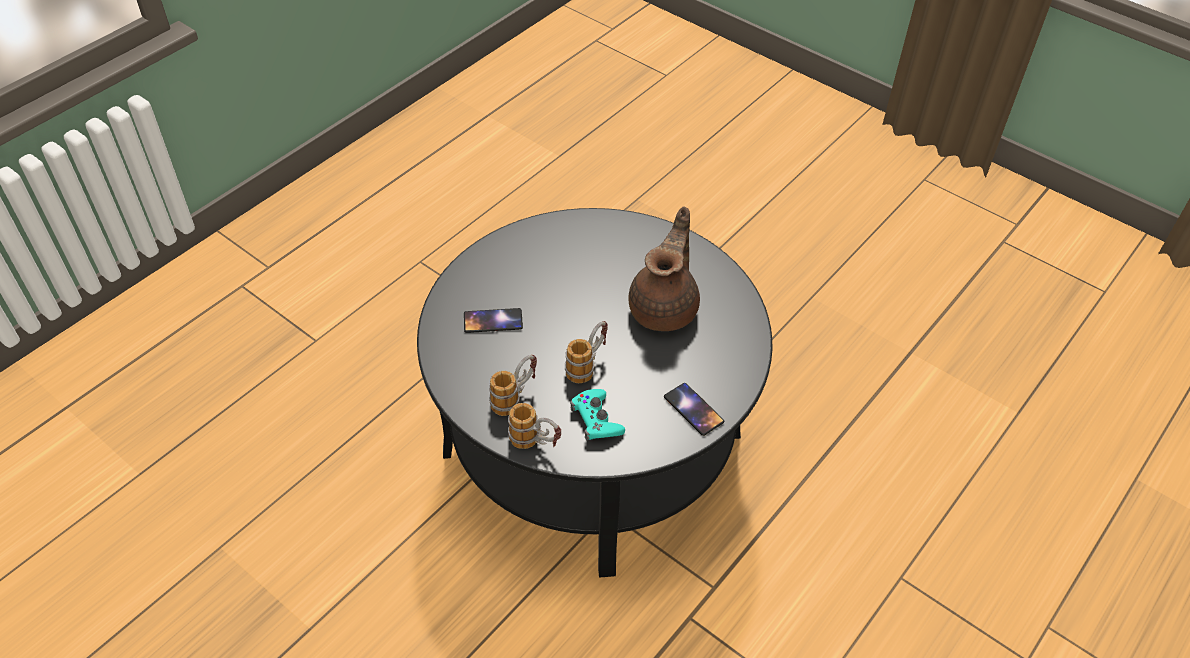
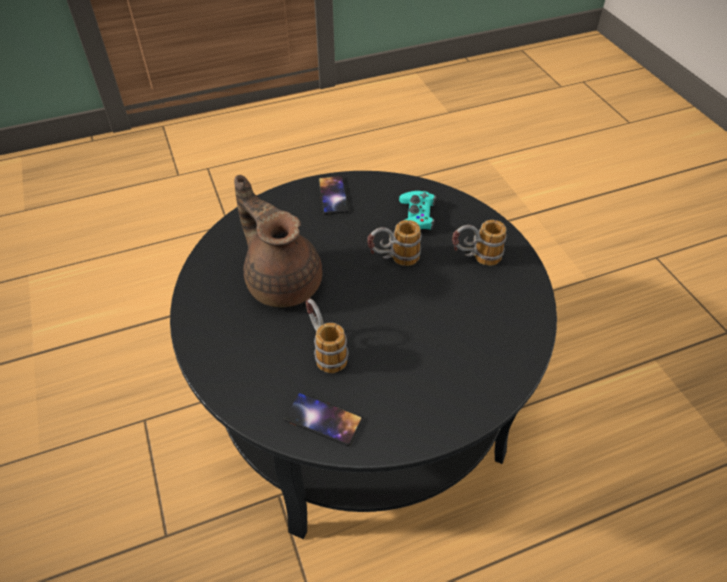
camera: 150 degrees left, 0 degrees up
phone [464,308,523,333] -> phone moved to [284,393,363,446]
mug [508,403,561,449] -> mug moved to [305,298,348,373]
brown teapot [629,206,700,331] -> brown teapot turned 90 degrees clockwise [234,175,322,307]

